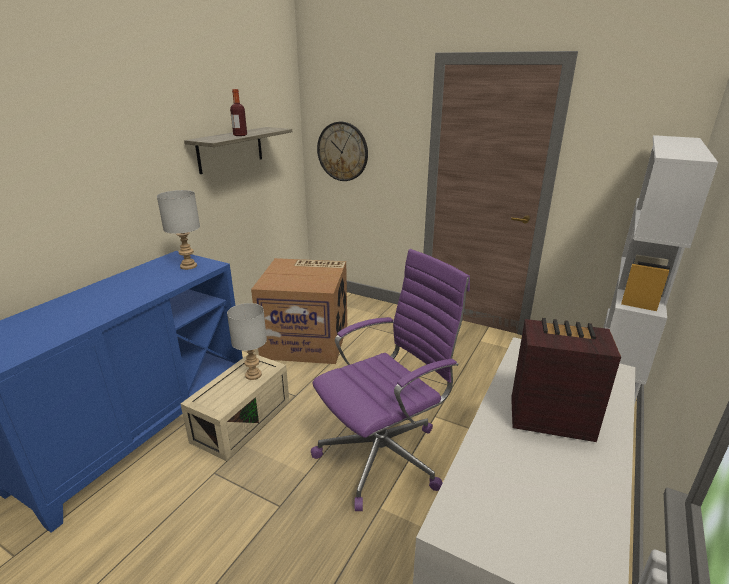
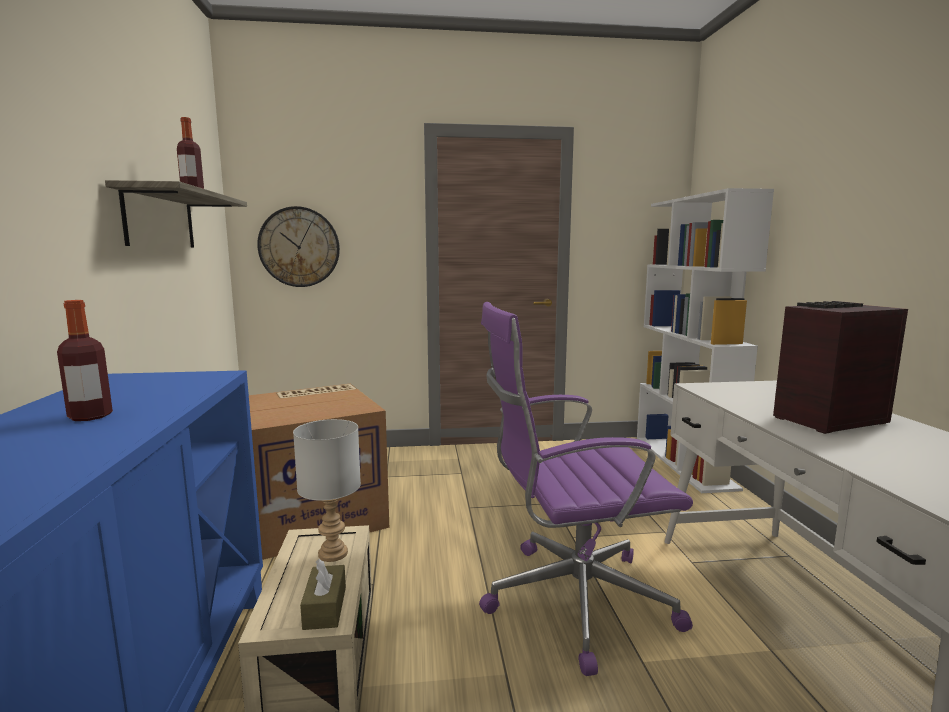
camera: 35 degrees left, 15 degrees down
grey table lamp [157,190,200,270] -> none
purple office chair [311,249,470,511] -> purple office chair turned 120 degrees counterclockwise [479,302,693,676]
none -> bottle [57,300,113,421]
none -> brown tissue box [300,559,346,630]

